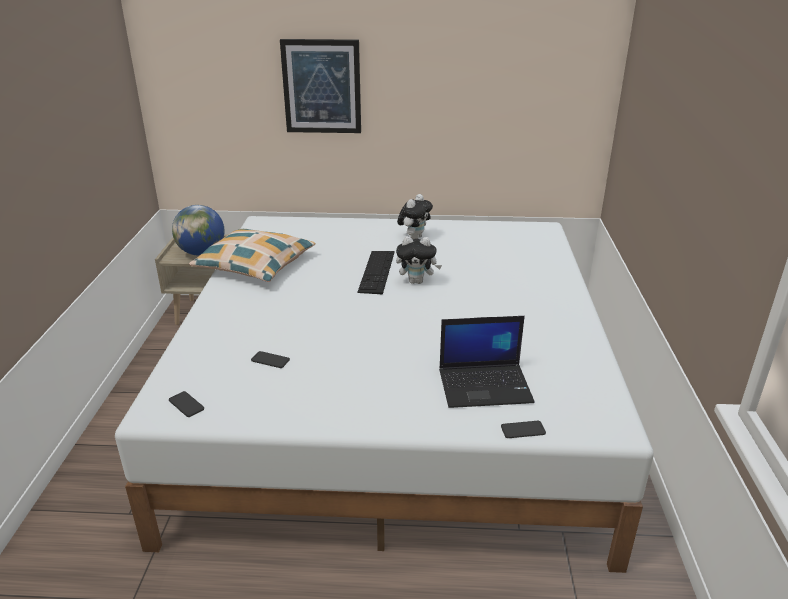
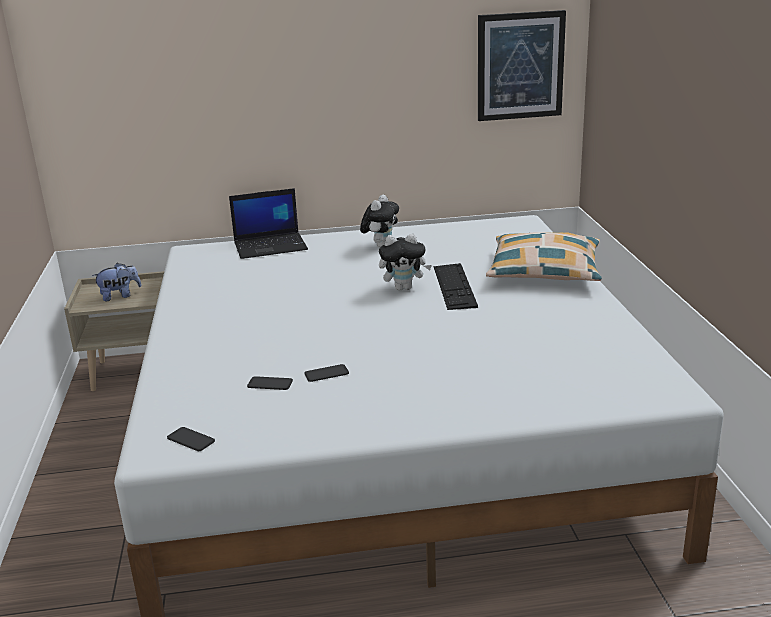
camera: 10 degrees left, 5 degrees down
globe [172,205,224,256] -> plush toy [92,263,141,301]
pillow [189,229,315,282] -> pillow moved to [486,232,602,281]
picture [280,39,361,133] -> picture moved to [478,10,566,121]
keyboard [357,251,394,294] -> keyboard moved to [434,263,478,310]
laptop [439,316,535,408] -> laptop moved to [229,188,308,259]
phone [501,421,546,438] -> phone moved to [304,364,349,382]

